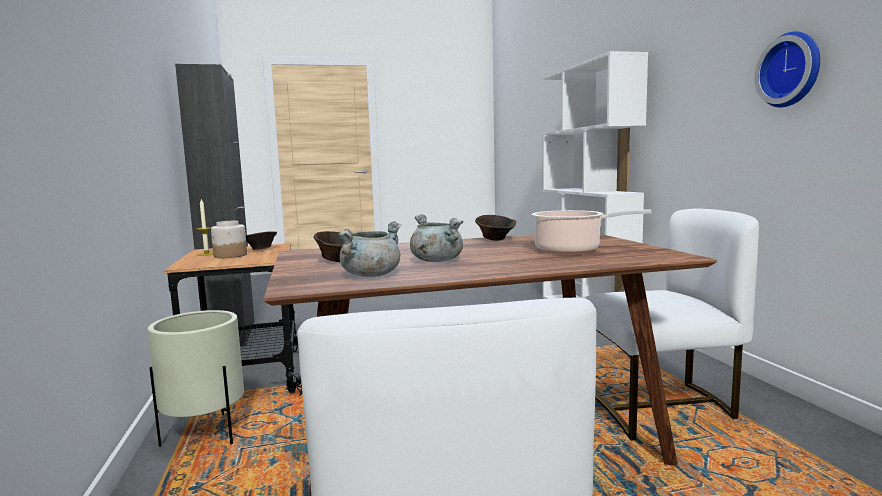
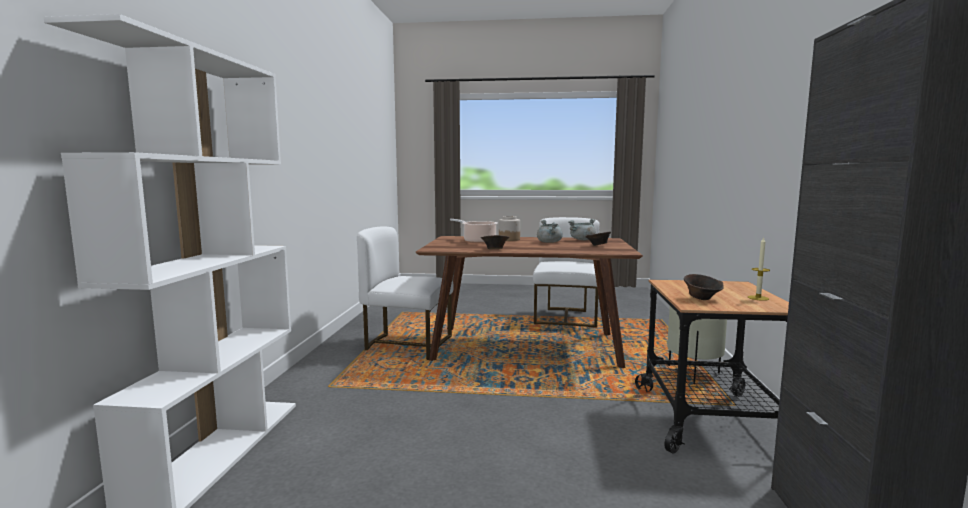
camera: 160 degrees left, 0 degrees up
jar [211,221,247,258] -> jar moved to [499,216,520,241]
wall clock [754,31,820,107] -> none

